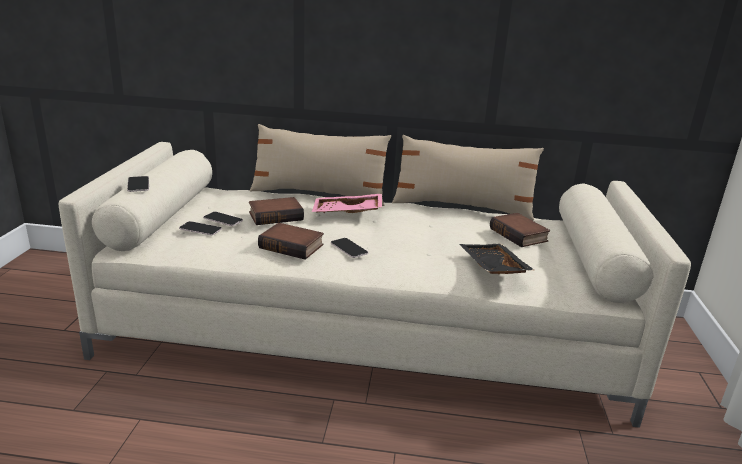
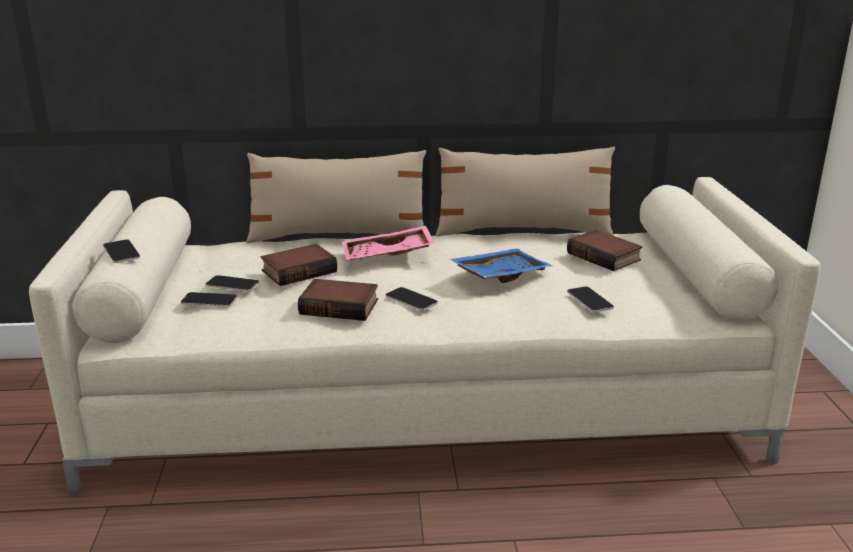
camera: 10 degrees left, 0 degrees up
black tray [460,244,534,274] -> phone [567,286,614,312]
none -> blue tray [449,248,552,283]

